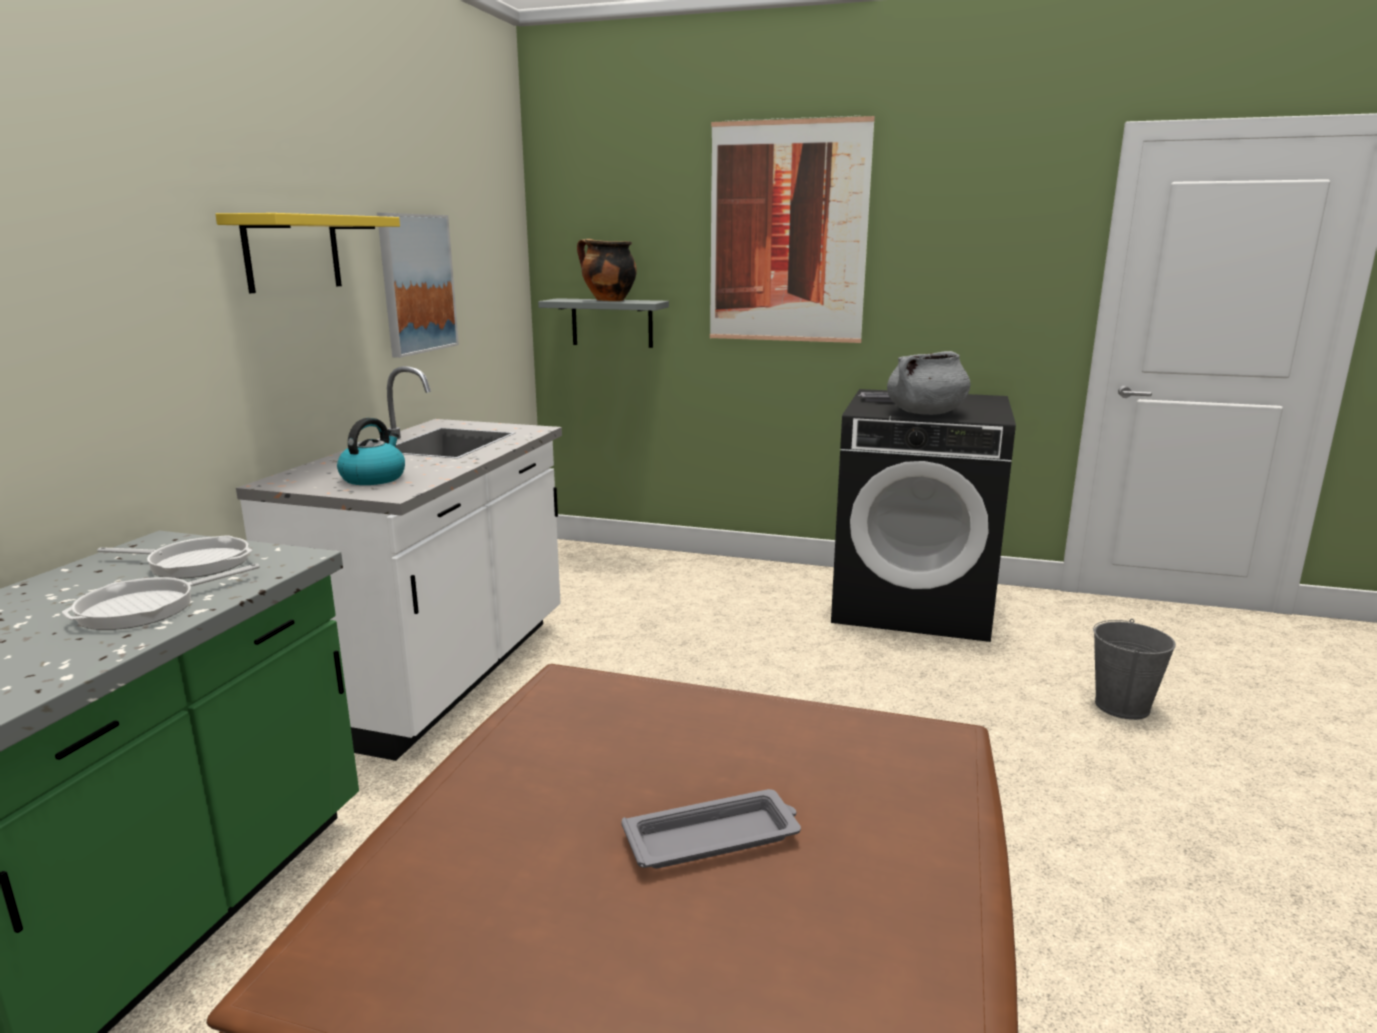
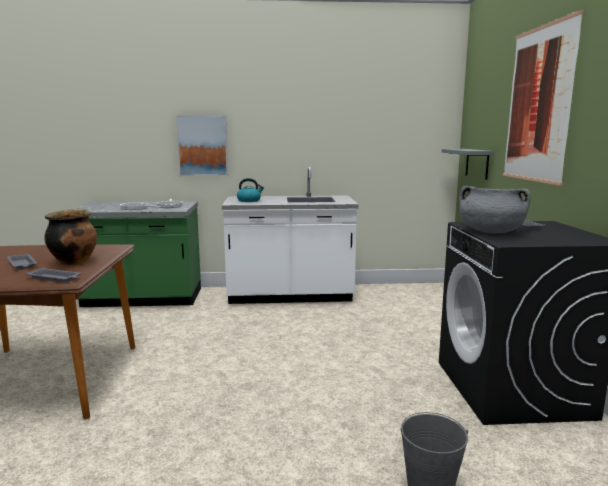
camera: 70 degrees right, 5 degrees down
yellow shelf [215,213,400,293] -> none
picture [377,213,459,358] -> picture moved to [176,115,228,176]
cooking pot [577,239,637,301] -> cooking pot moved to [44,209,97,266]
none -> grey tray [26,268,82,283]

